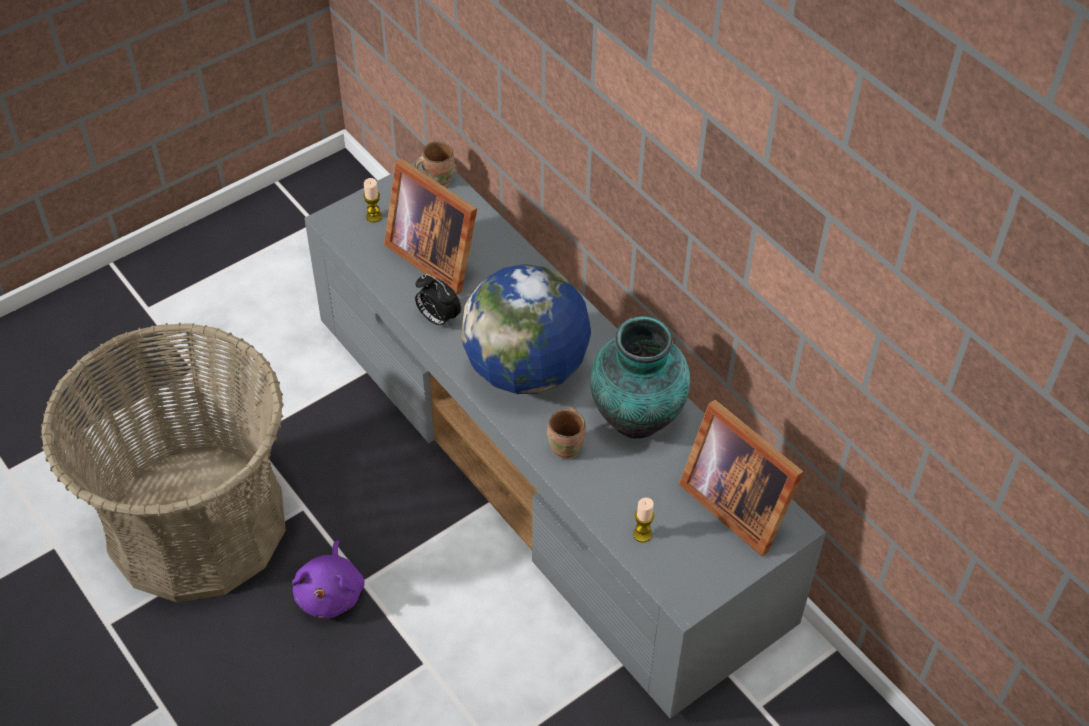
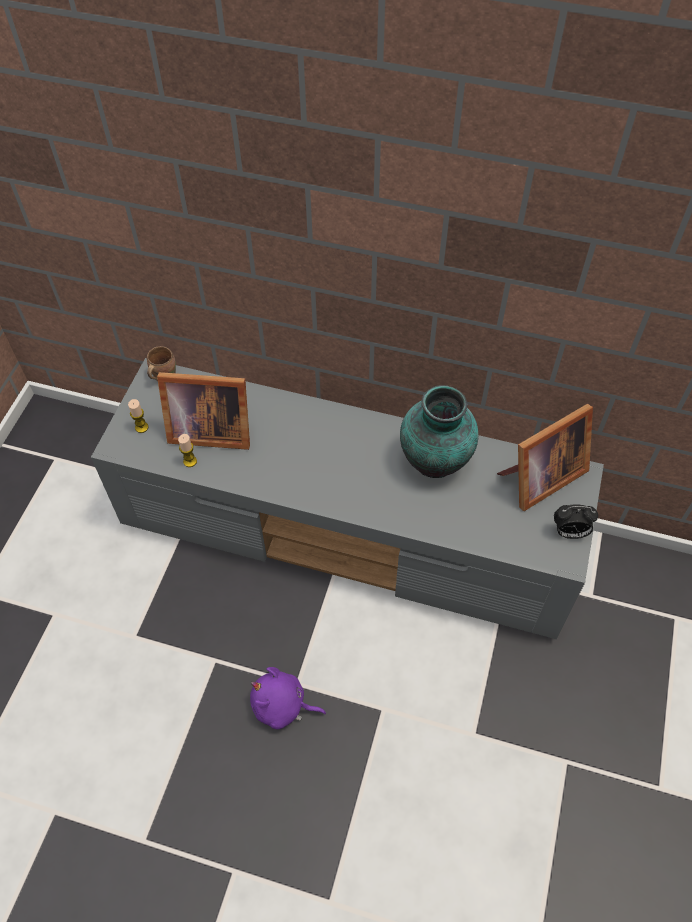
camera: 35 degrees left, 5 degrees up
basket [41,323,286,602] -> none
purple plush toy [292,541,365,618] -> purple plush toy turned 135 degrees clockwise [250,667,326,729]
alarm clock [415,274,461,328] -> alarm clock moved to [554,504,598,539]
globe [461,264,591,394] -> none
brown mug [547,407,586,459] -> none
candle [633,498,654,543] -> candle moved to [178,434,197,467]
picture frame [679,400,804,556] -> picture frame turned 45 degrees counterclockwise [497,404,593,511]

